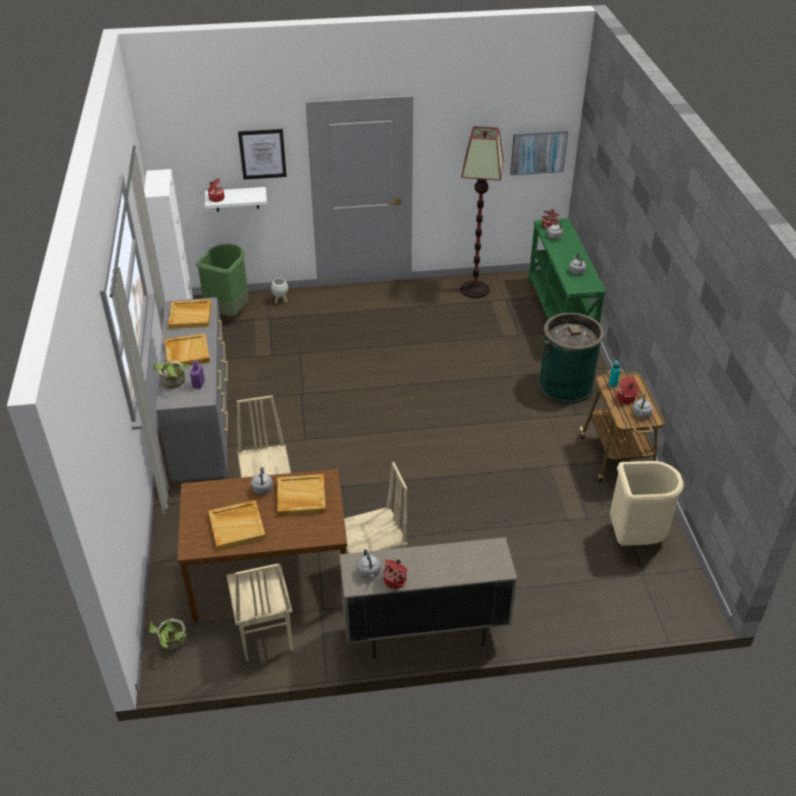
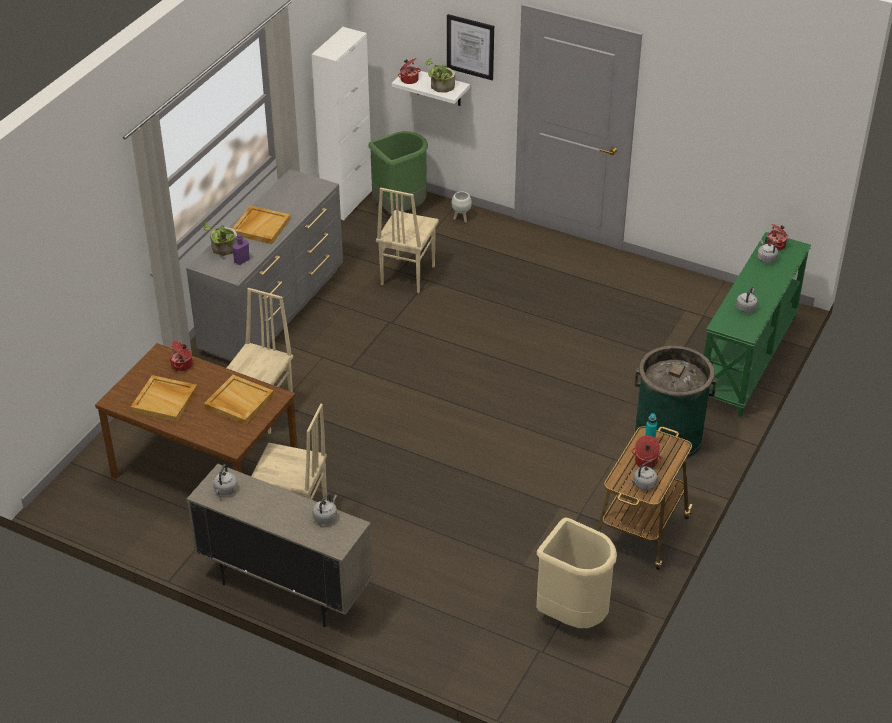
camera: 35 degrees right, 0 degrees up
potted plant [149,618,188,652] -> potted plant moved to [425,58,455,93]
beige tray [168,300,211,329] -> none
beige chair [227,563,293,661] -> beige chair moved to [376,187,439,293]
grey kettle [251,467,273,495] -> grey kettle moved to [312,494,337,524]
cooking pot [384,559,408,589] -> cooking pot moved to [170,341,192,371]
floor lamp [461,126,504,298] -> none
picture [510,130,568,175] -> none

